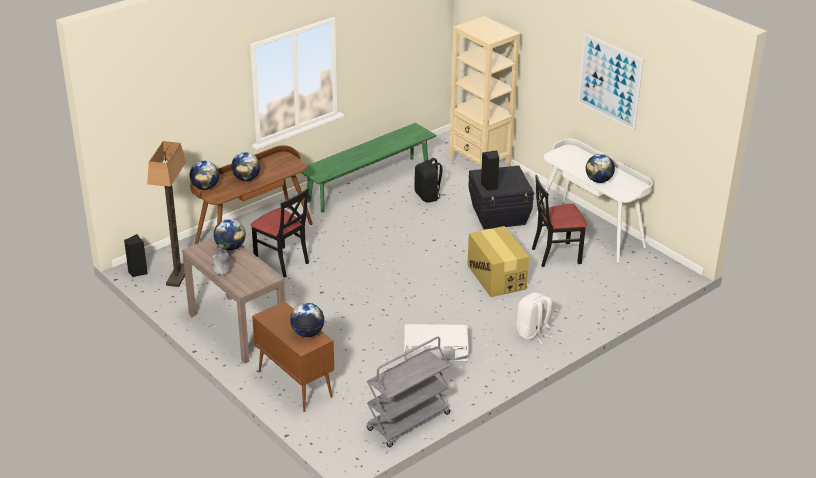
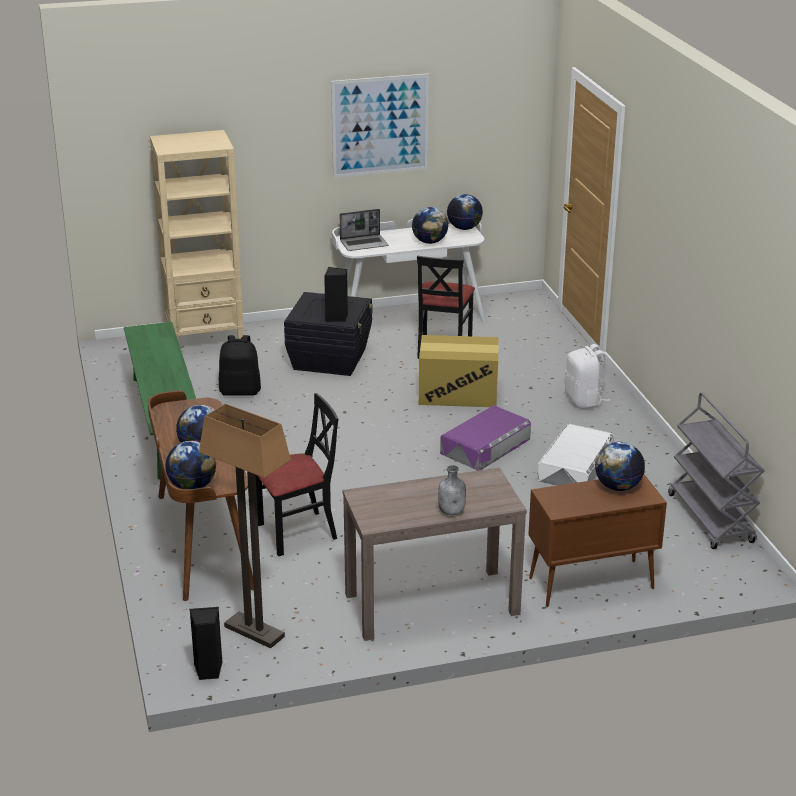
camera: 65 degrees left, 5 degrees down
globe [213,219,246,251] -> globe moved to [447,194,483,230]
none -> laptop [340,209,388,251]
none -> purple storage box [440,405,531,471]

